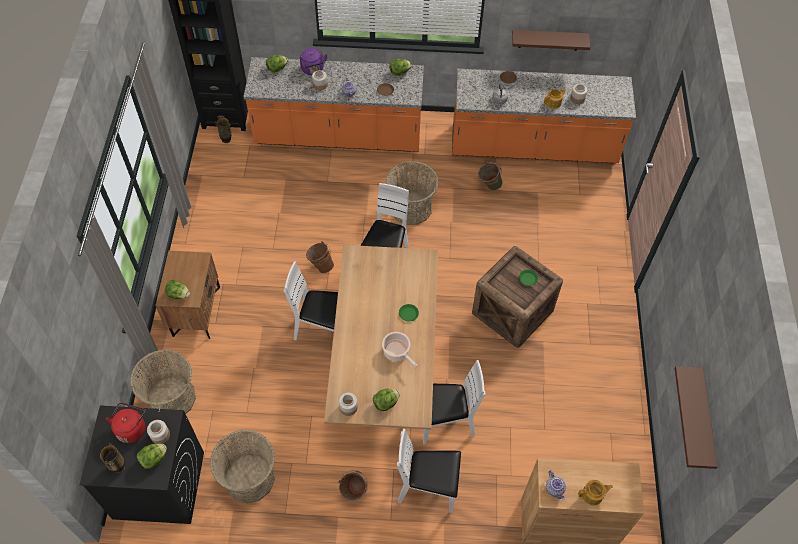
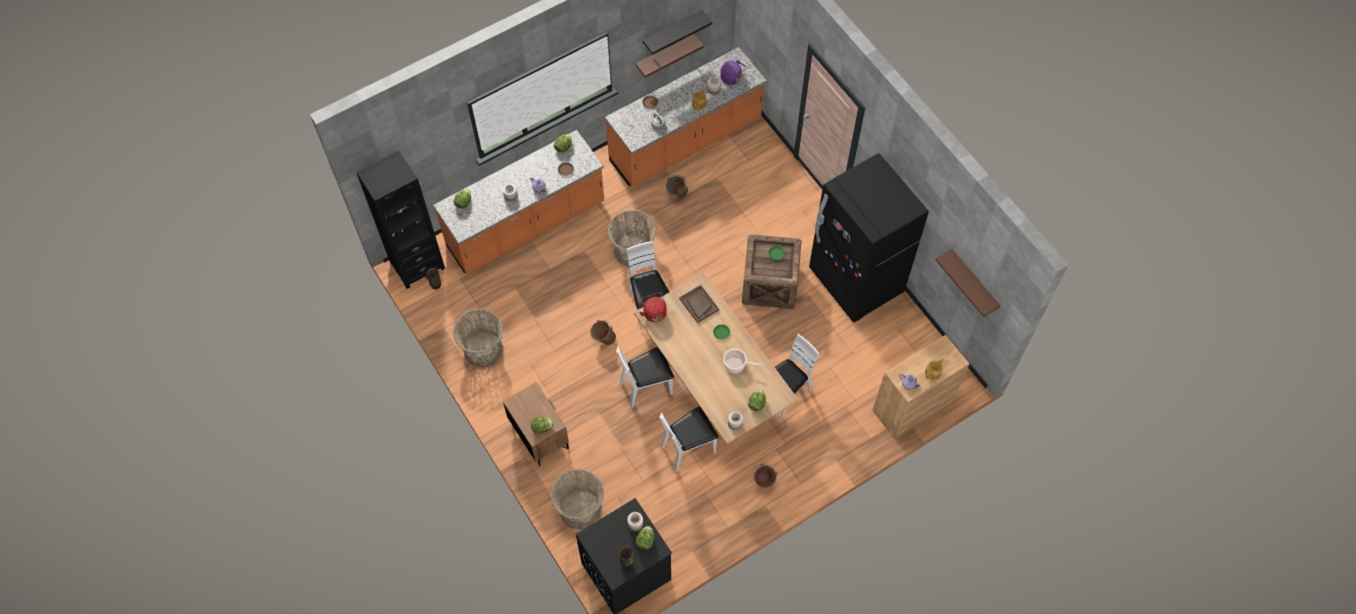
camera: 35 degrees left, 5 degrees up
red kettle [106,403,146,443] -> red kettle moved to [639,292,667,322]
basket [210,430,275,503] -> basket moved to [453,309,503,368]
purple kettle [300,48,328,75] -> purple kettle moved to [720,60,746,85]
white chair [397,429,461,513] -> white chair moved to [659,406,719,471]
none -> black shelf [643,10,712,55]
none -> brown tray [679,285,719,323]
none -> black fridge [809,153,929,323]

